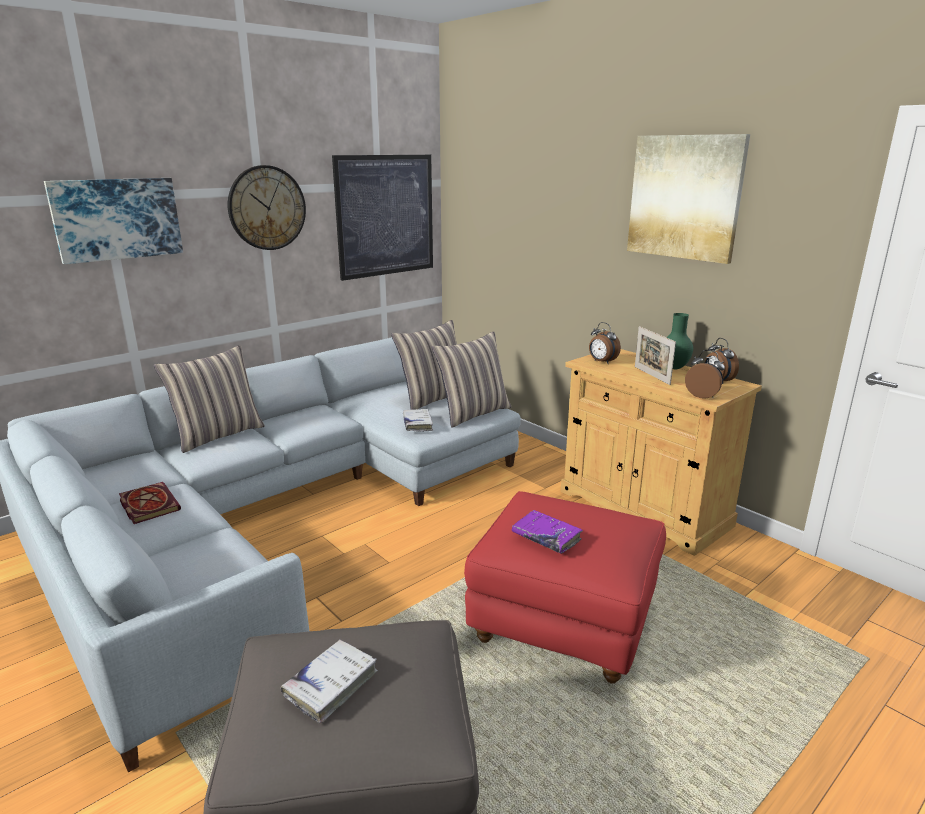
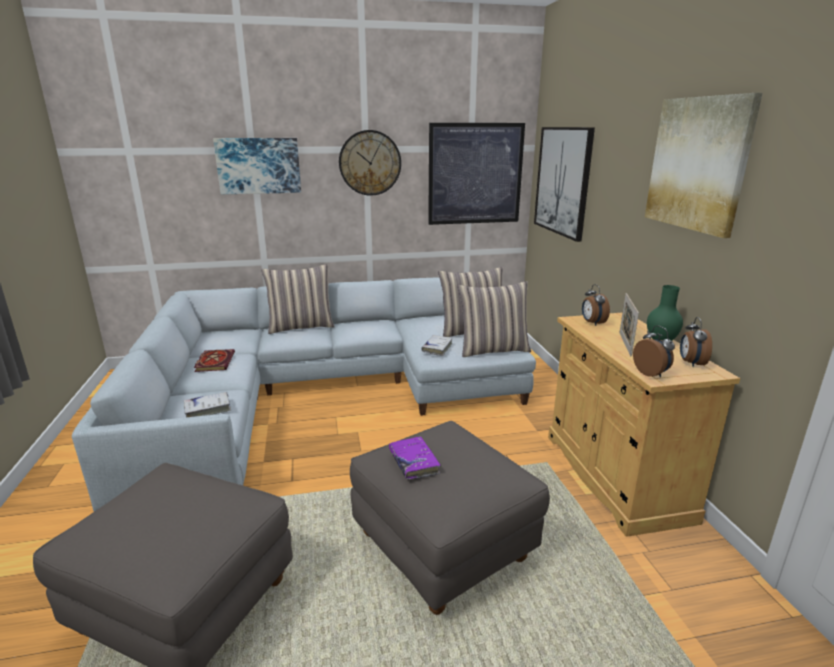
camera: 30 degrees right, 0 degrees up
white book [281,639,378,723] -> white book moved to [184,392,231,417]
red ottoman [464,491,666,683] -> grey ottoman [350,421,550,615]
none -> picture [534,127,595,242]

